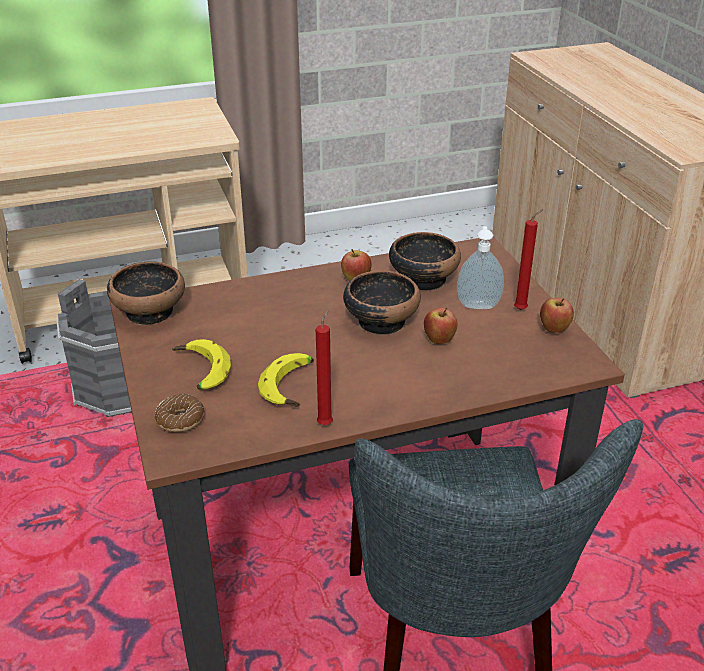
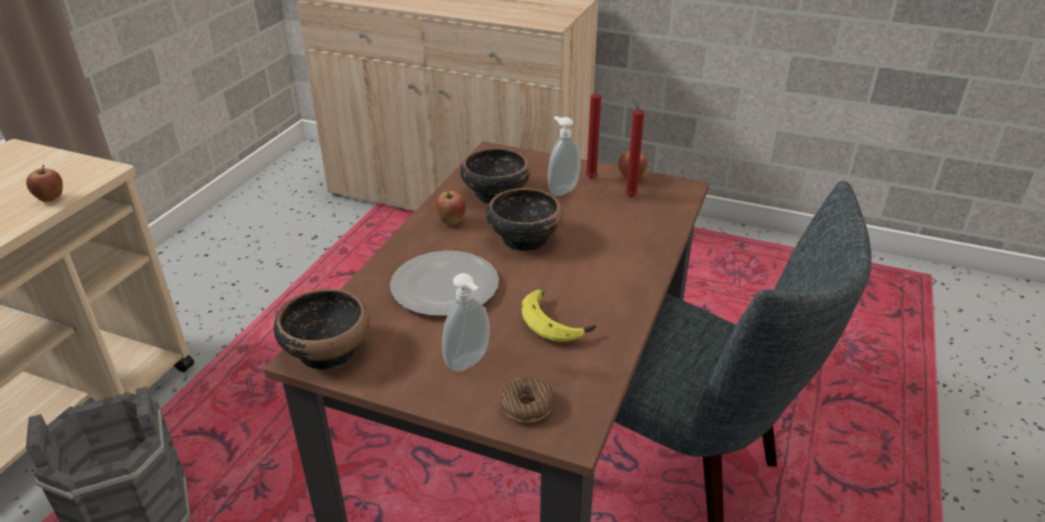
camera: 50 degrees left, 0 degrees up
banana [172,339,231,390] -> soap dispenser [442,273,490,372]
red candle [316,309,333,425] -> red candle moved to [625,98,644,197]
apple [424,308,457,344] -> apple moved to [26,165,63,202]
none -> plate [390,251,499,316]

